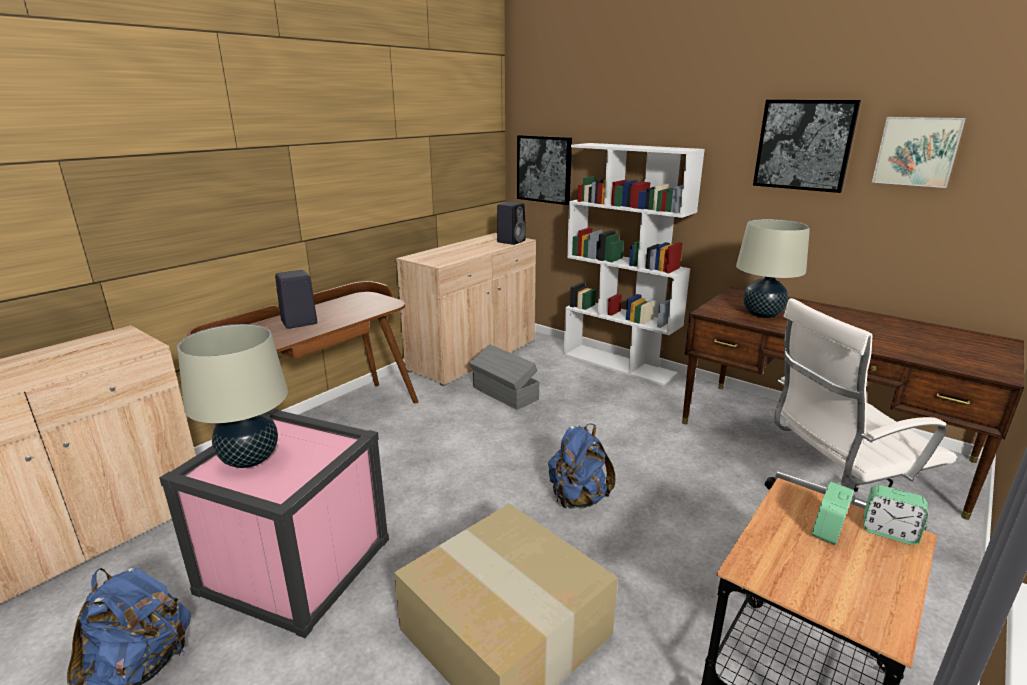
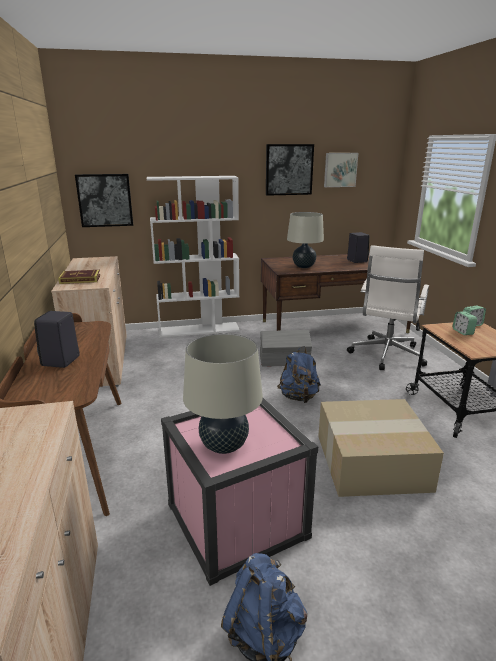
camera: 50 degrees left, 0 degrees up
grey storage box [469,344,539,410] -> grey storage box moved to [260,330,312,367]
black speaker [497,202,526,245] -> black speaker moved to [347,232,369,263]
none -> book [58,270,100,284]

